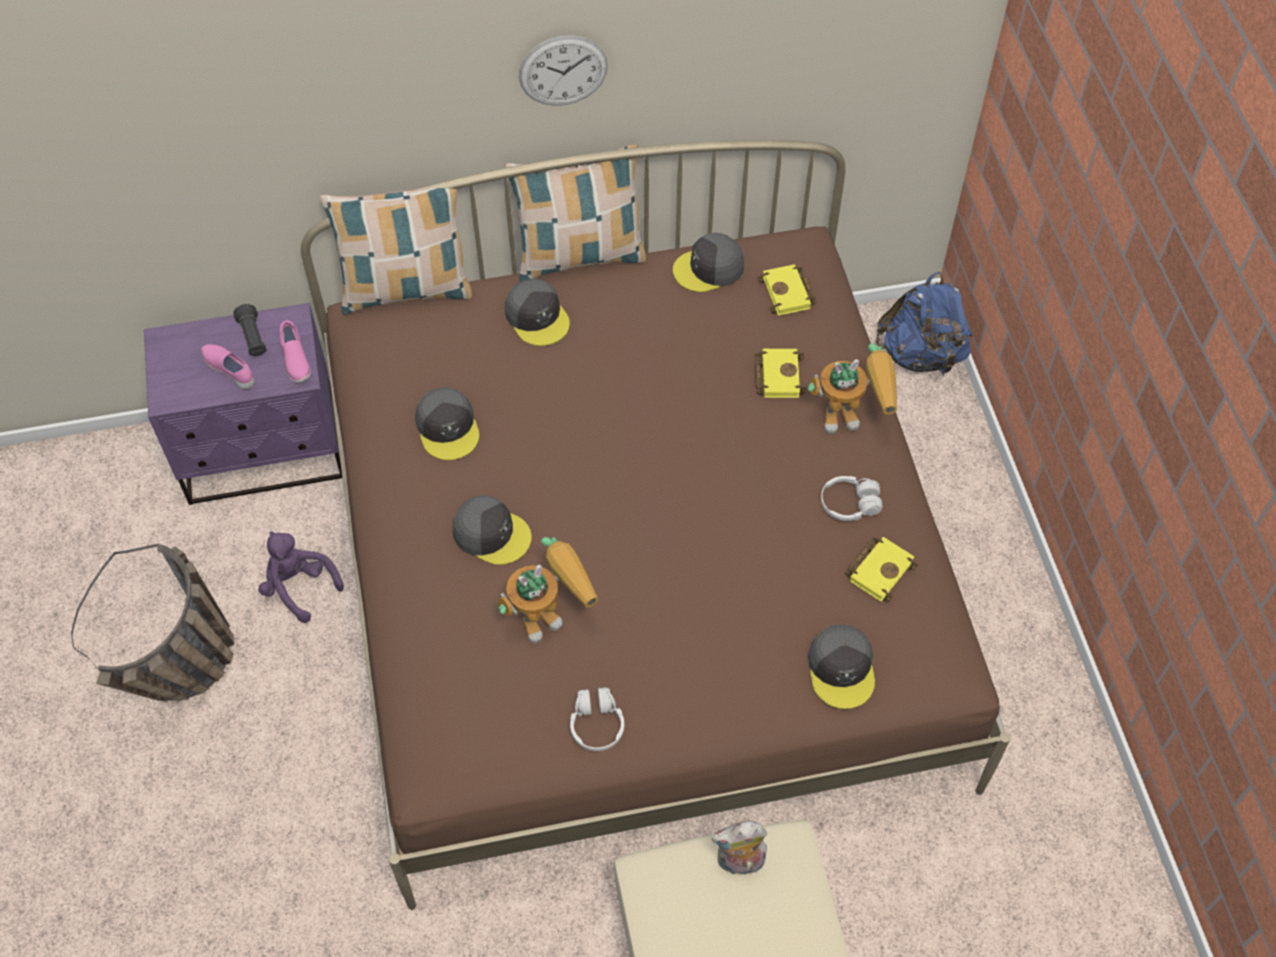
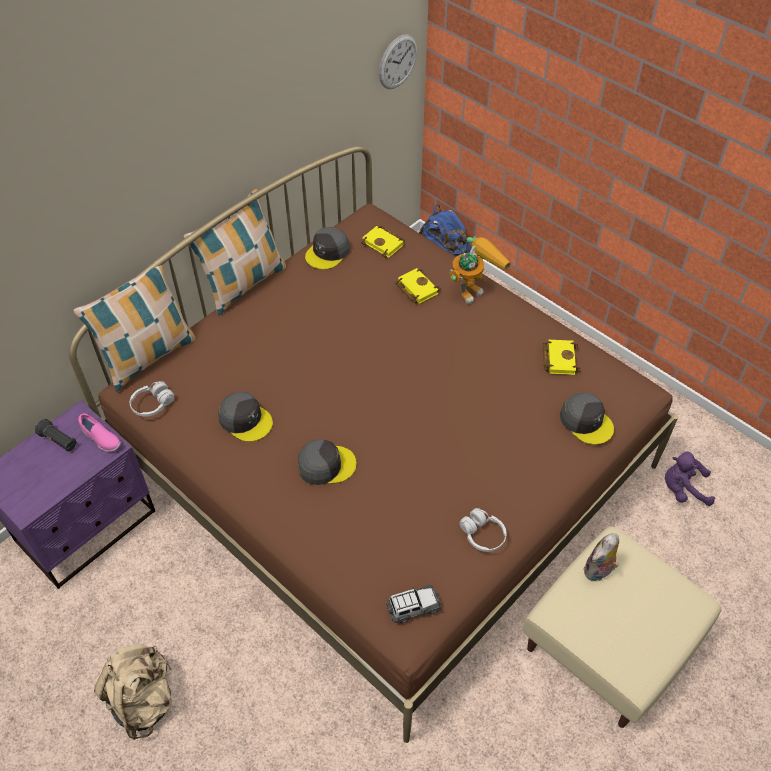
camera: 35 degrees left, 5 degrees down
basket [71,544,234,702] -> beige backpack [94,644,172,740]
pink shoe [201,344,255,389] -> none
purple plush toy [258,531,344,623] -> purple plush toy moved to [665,452,715,506]
toy robot [499,537,599,644] -> none
grey cap [505,279,570,346] -> none
wall clock [519,35,608,106] -> wall clock moved to [379,34,417,89]
white headphones [821,476,883,521] -> white headphones moved to [130,381,174,417]
none -> toy car [386,585,441,623]

